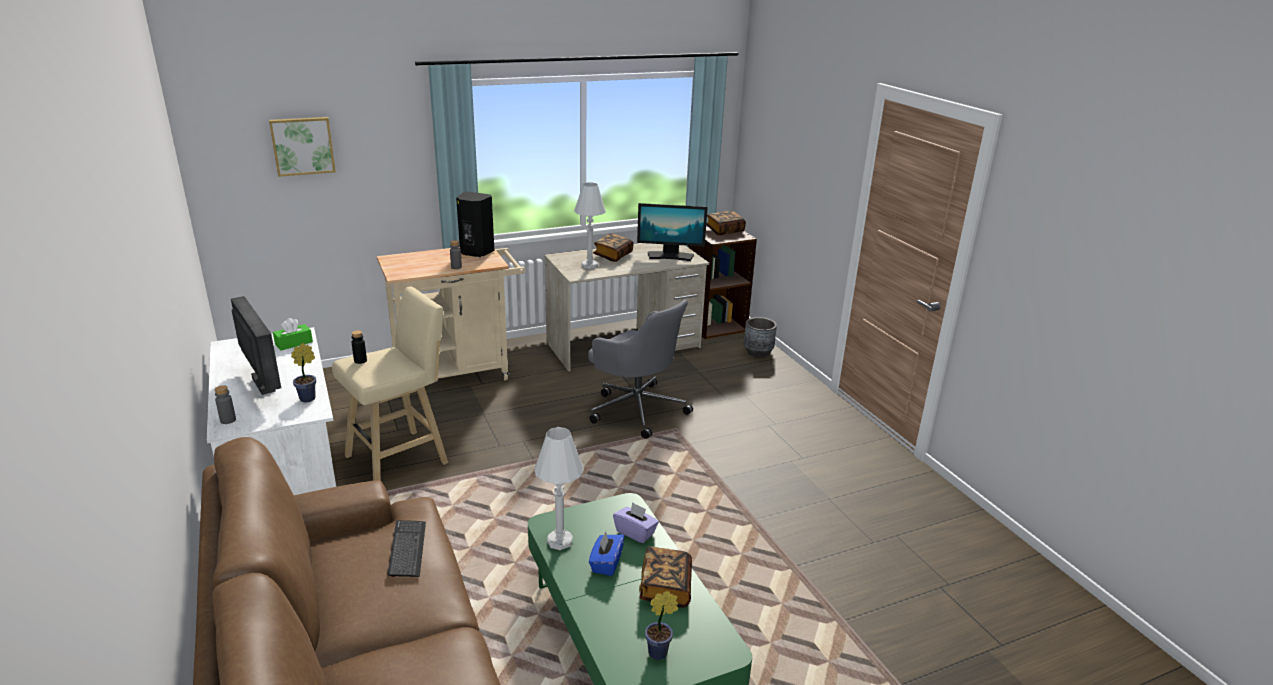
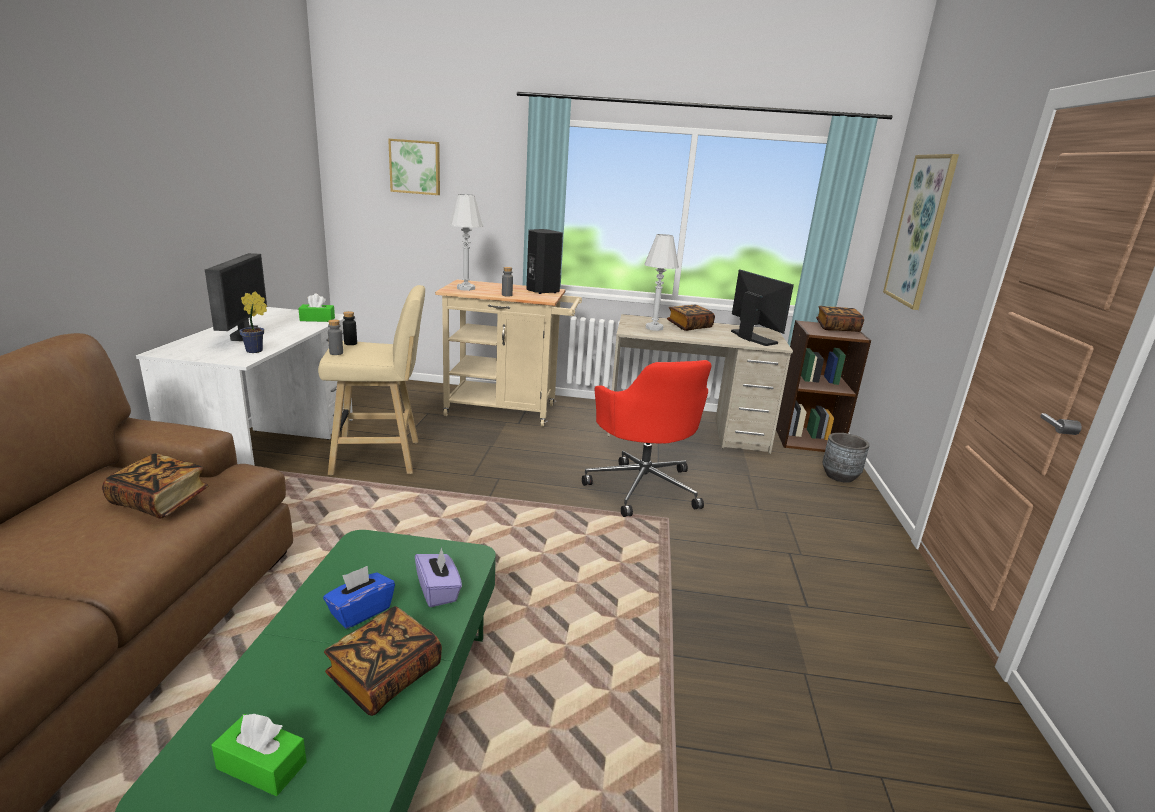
camera: 30 degrees right, 5 degrees down
grey bottle [214,385,236,424] -> grey bottle moved to [328,319,343,355]
keyboard [387,520,426,577] -> book [102,453,209,518]
white table lamp [534,427,584,550] -> white table lamp moved to [449,194,483,291]
grey office chair [588,299,693,439] -> red office chair [582,360,711,517]
monitor [637,203,708,261] -> monitor turned 150 degrees counterclockwise [731,269,794,346]
potted plant [645,591,678,660] -> green tissue box [212,714,307,796]
none -> picture [883,154,959,310]

